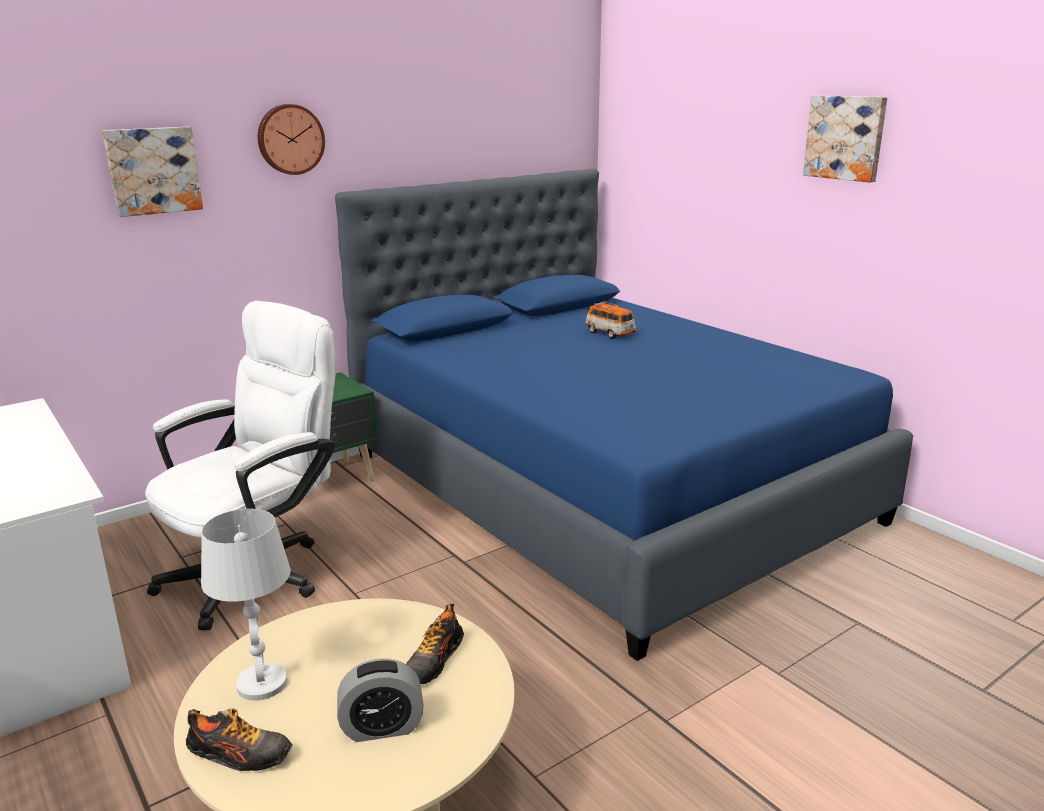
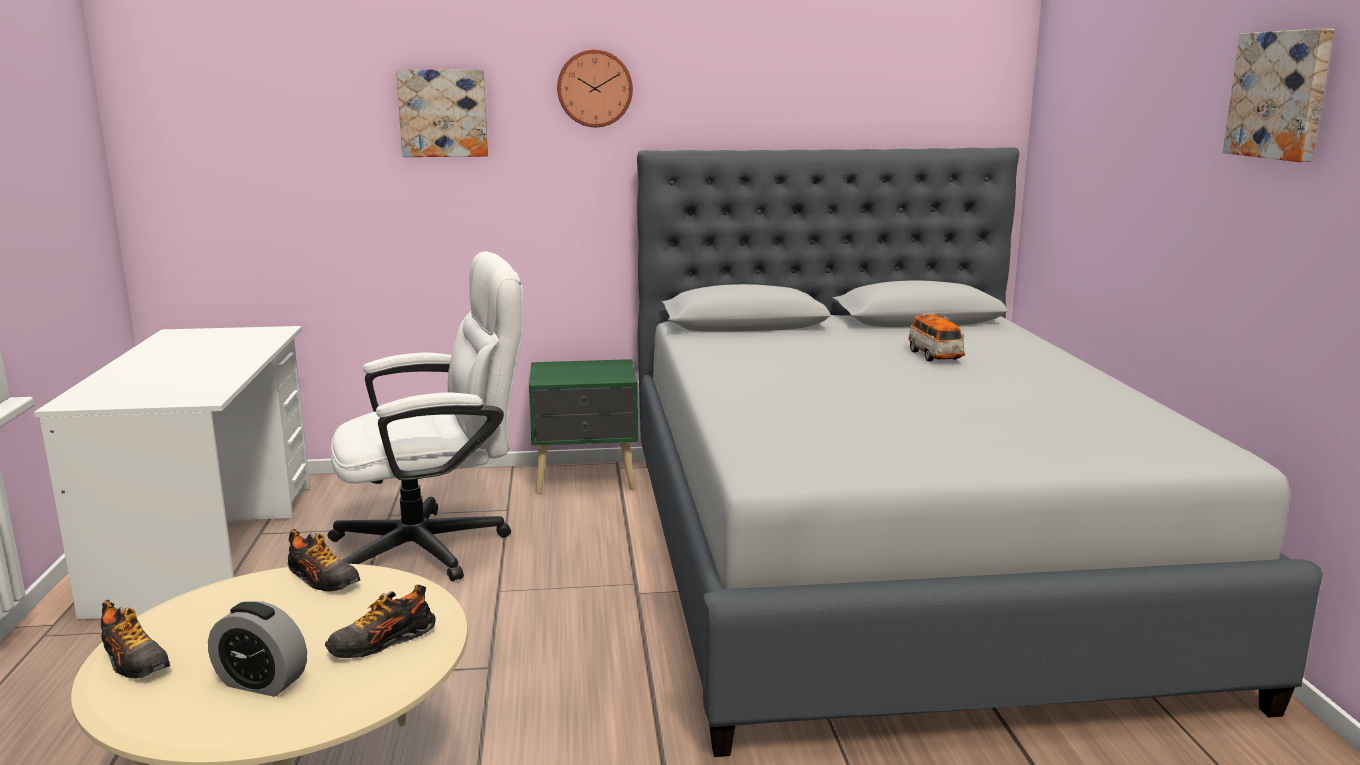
camera: 30 degrees right, 5 degrees down
white table lamp [201,509,291,701] -> none
blue bed [335,169,913,661] -> grey bed [637,147,1323,757]
none -> shoe [288,529,360,591]

